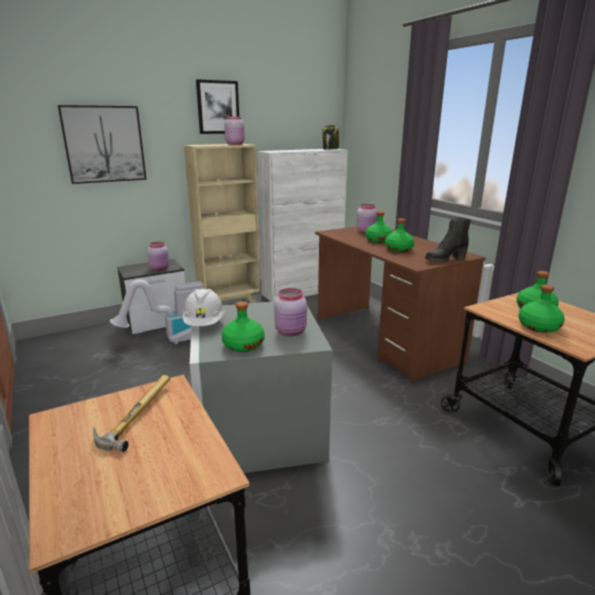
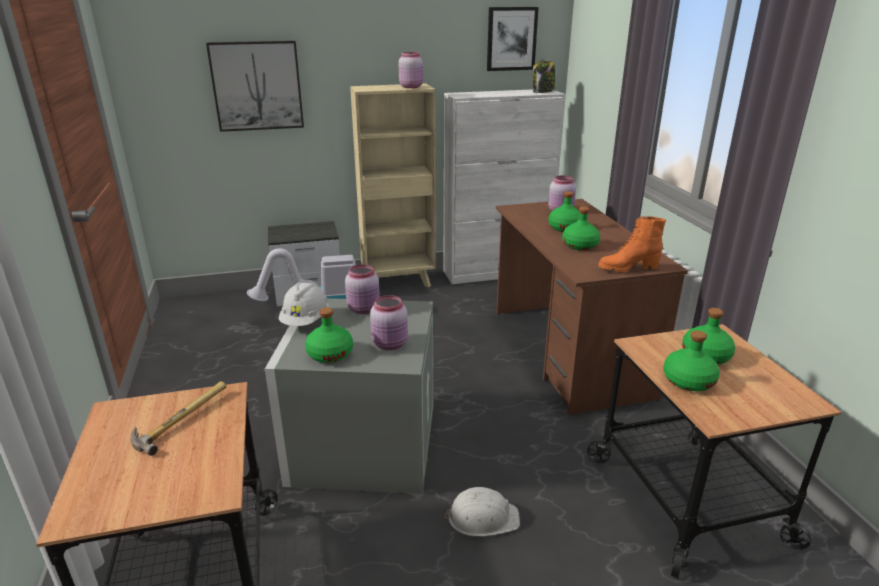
camera: 15 degrees right, 5 degrees up
pink jar [147,242,169,271] -> pink jar moved to [345,264,380,314]
picture [196,79,239,134] -> picture moved to [487,7,539,71]
black boot [425,218,471,262] -> orange boot [598,216,666,273]
none -> white hard hat [444,487,520,537]

